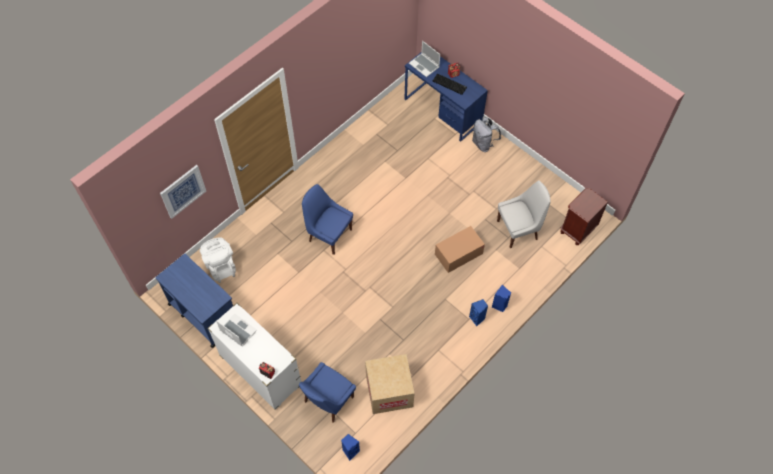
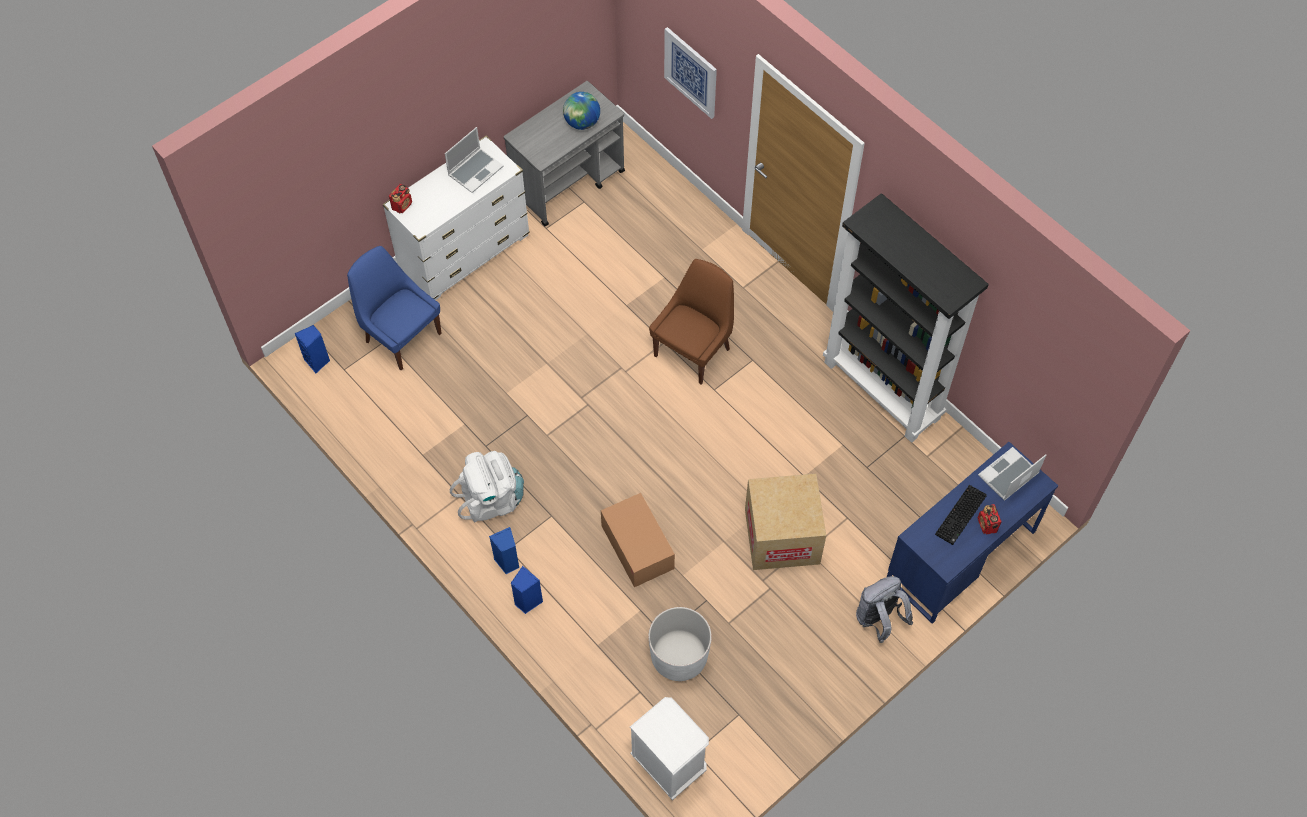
camera: 95 degrees right, 0 degrees up
blue cart [155,253,233,348] -> grey cart [504,81,625,226]
white backpack [200,237,236,283] -> white backpack moved to [450,451,524,523]
blue chair [302,184,353,255] -> brown chair [649,259,734,384]
cardboard box [365,354,415,414] -> cardboard box moved to [745,474,826,570]
white chair [497,181,551,248] -> white planter [648,607,712,681]
brown nightstand [561,188,608,245] -> white nightstand [630,697,709,800]
none -> globe [563,92,600,130]
none -> black bookcase [823,193,989,443]

